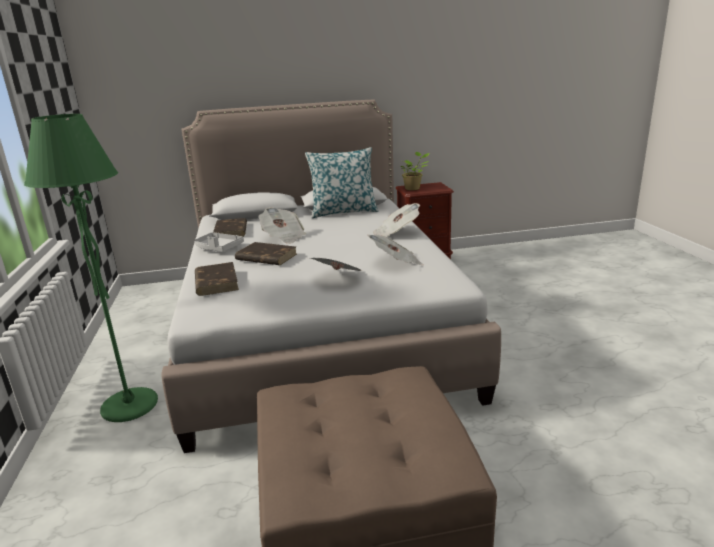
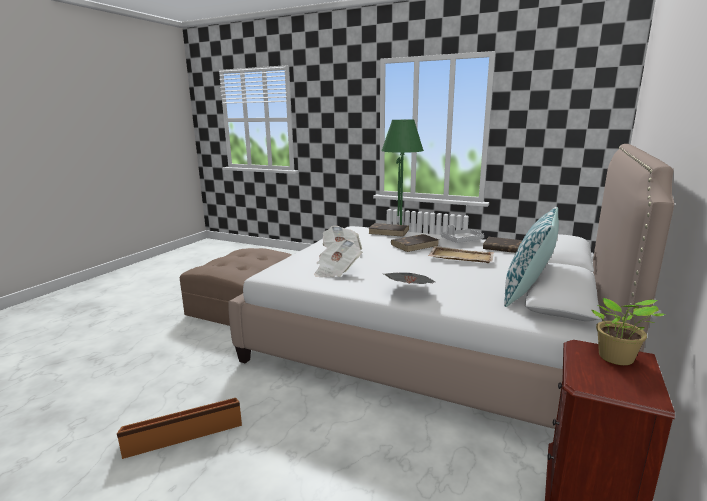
camera: 125 degrees right, 5 degrees down
newspaper [258,207,306,244] -> beige tray [428,246,494,263]
none -> brown storage box [117,398,242,459]

